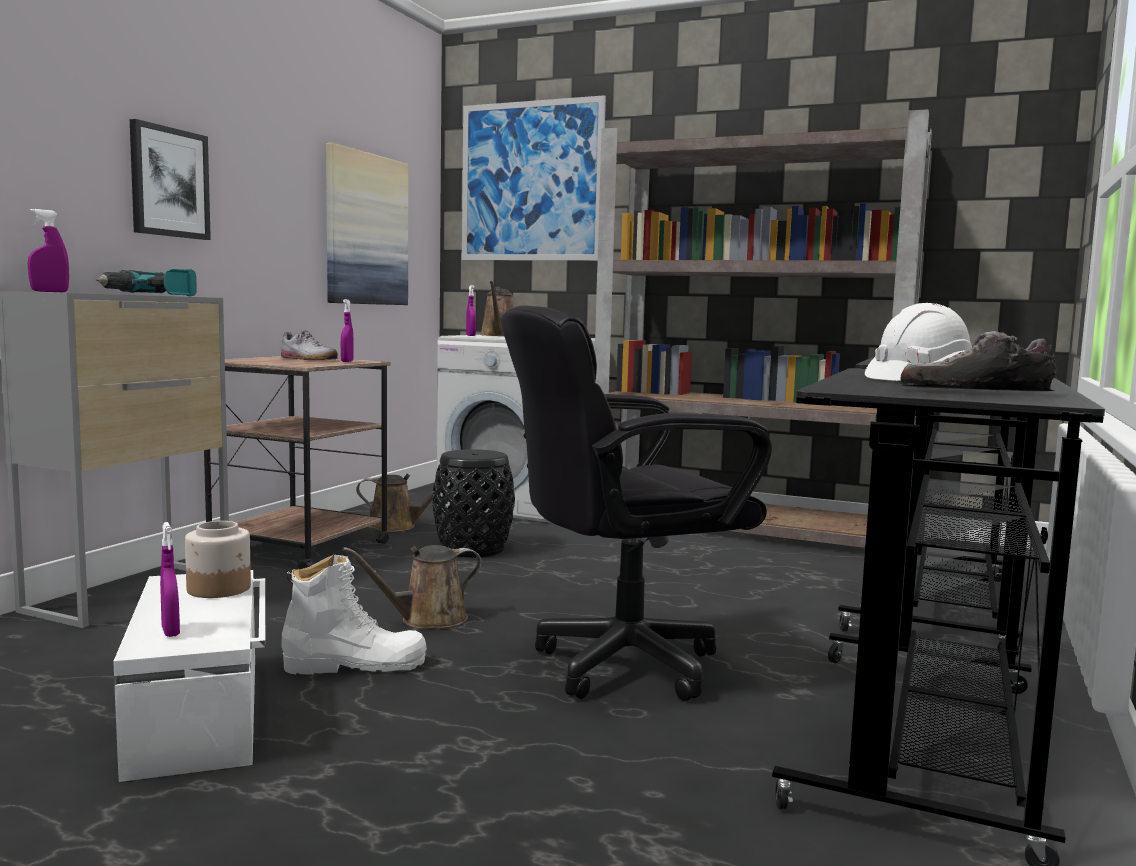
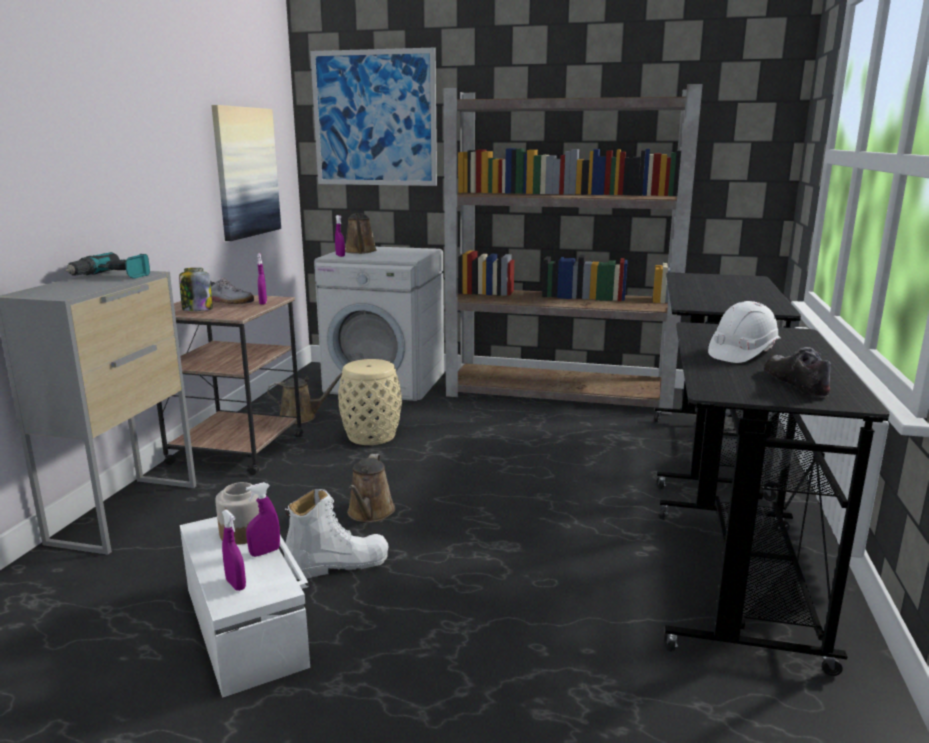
camera: 10 degrees left, 10 degrees up
purple spray bottle [28,209,69,292] -> purple spray bottle moved to [246,482,280,557]
picture [130,119,211,240] -> none
brown watering can [342,545,482,628] -> brown watering can turned 45 degrees counterclockwise [347,454,395,522]
black stool [433,449,515,558] -> beige stool [338,359,402,445]
black office chair [501,306,772,701] -> none
shoe [900,331,1056,391] -> shoe turned 90 degrees clockwise [764,347,831,398]
none -> jar [179,268,213,311]

